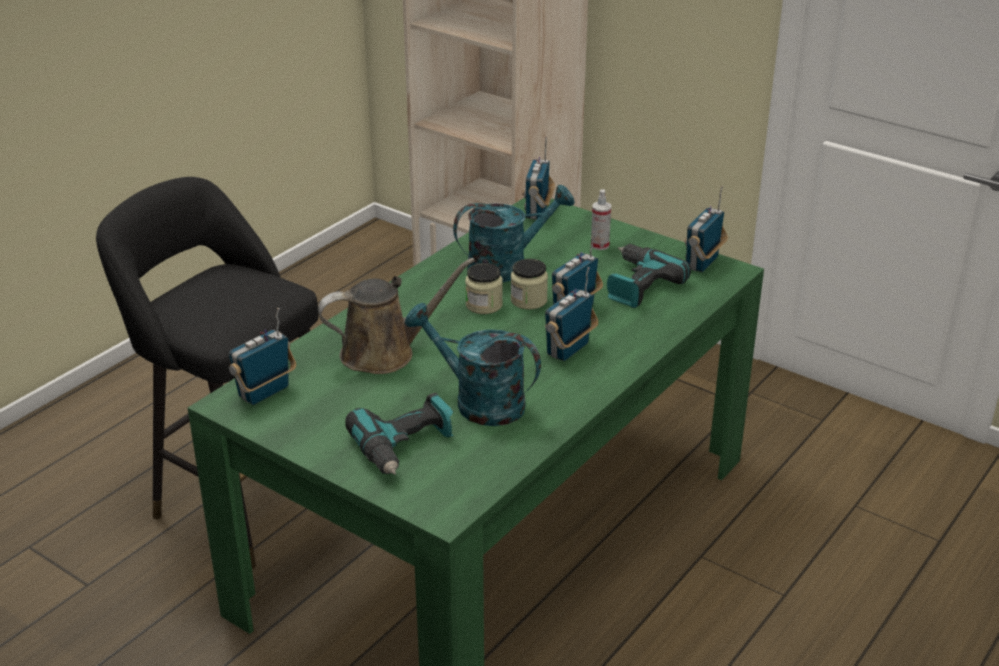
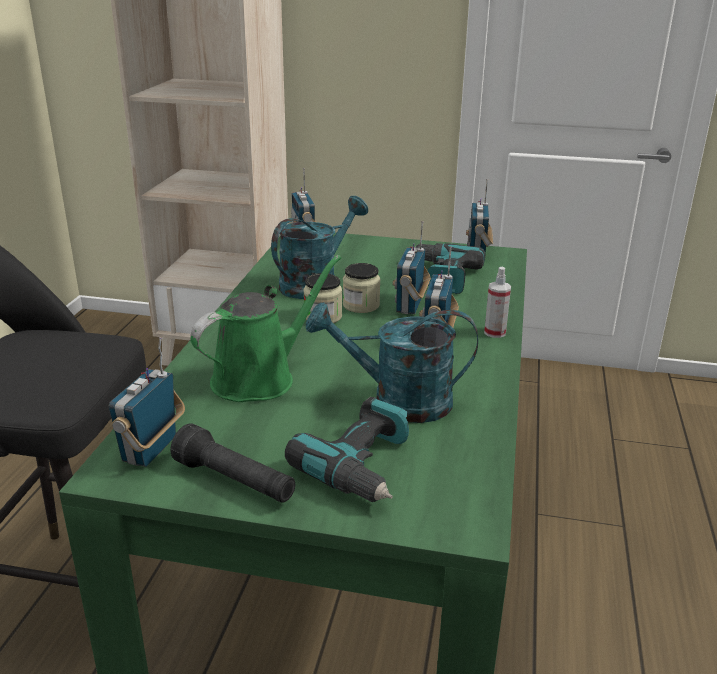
camera: 25 degrees left, 5 degrees down
brown watering can [318,258,475,374] -> green watering can [190,255,341,402]
spray bottle [591,189,611,250] -> spray bottle moved to [484,267,511,338]
none -> black flashlight [171,424,295,503]

